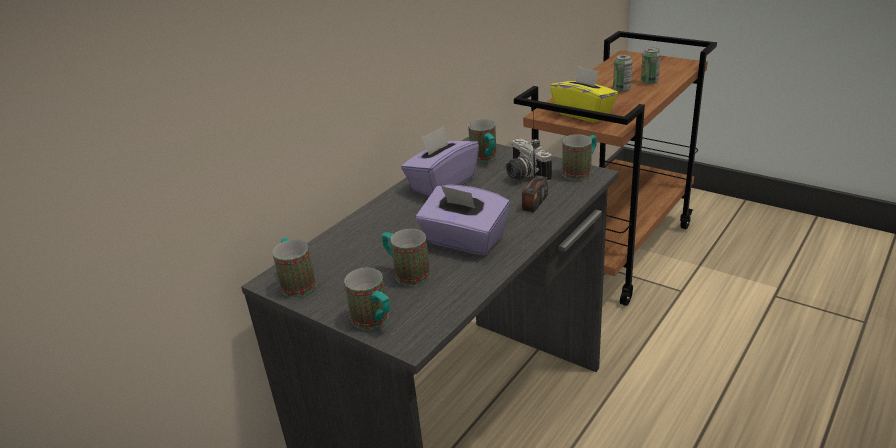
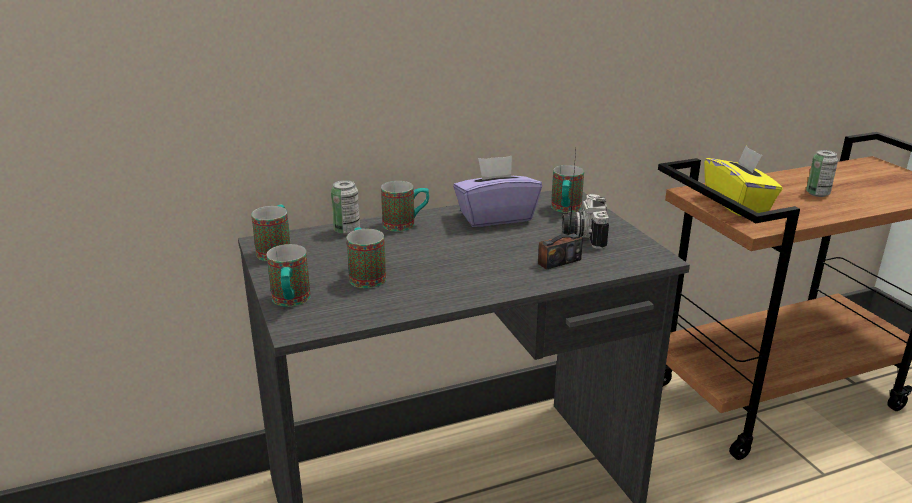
camera: 30 degrees right, 5 degrees down
purple tissue box [416,185,510,255] -> none
mug [562,134,597,180] -> mug moved to [381,181,429,232]
can [641,47,661,84] -> can moved to [331,180,360,235]

